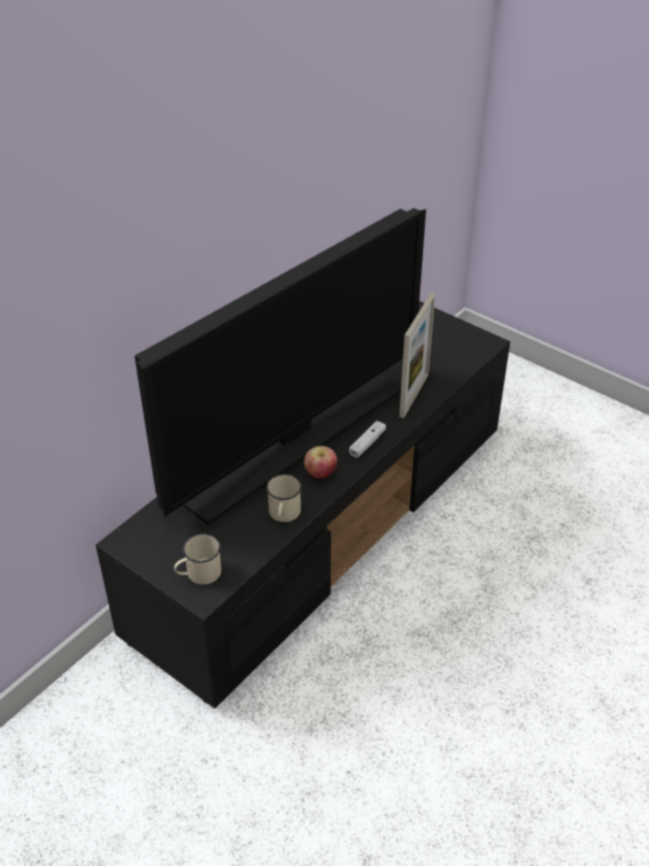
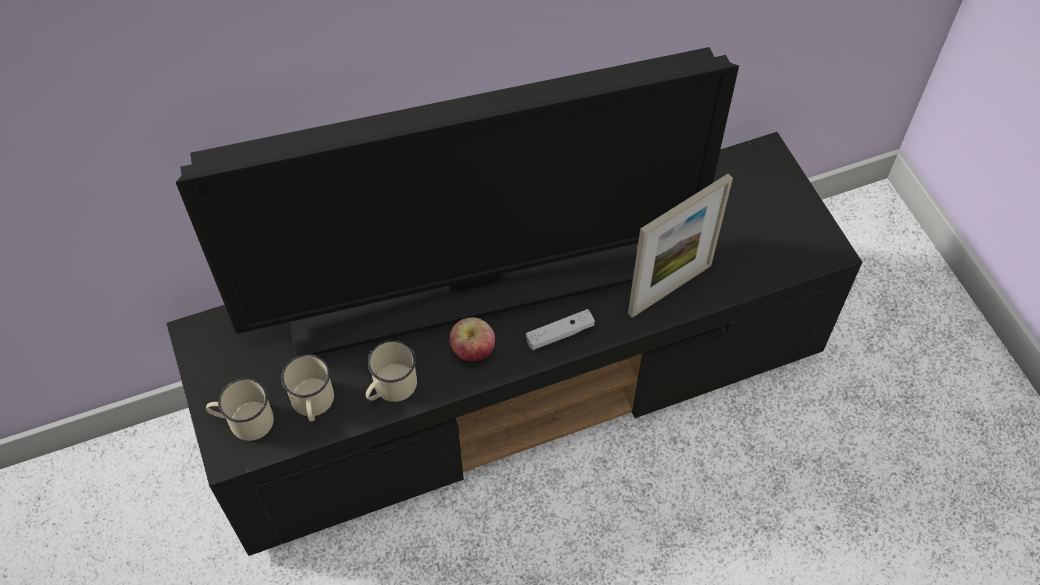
camera: 30 degrees right, 15 degrees up
none -> beige mug [281,354,334,422]

